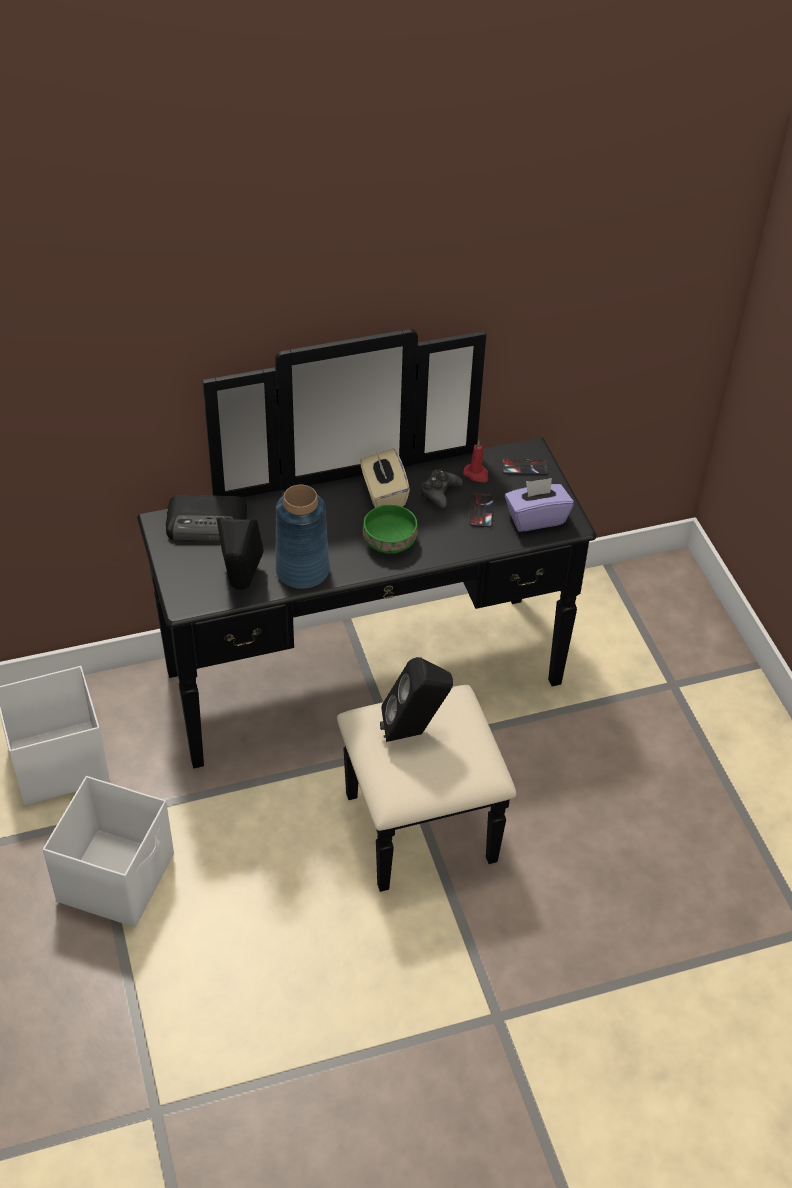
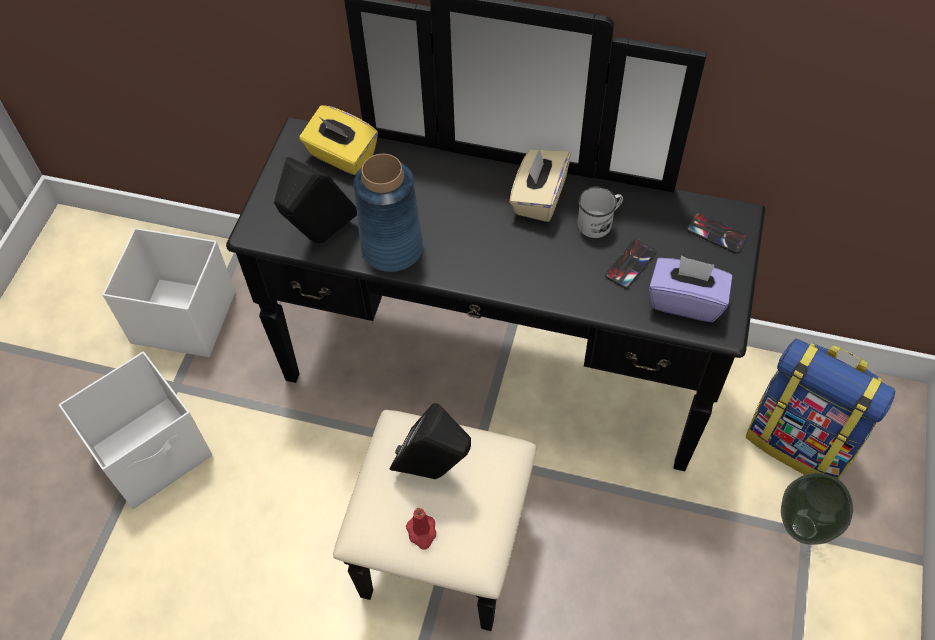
camera: 35 degrees right, 10 degrees up
radio [166,495,247,541] -> yellow tissue box [300,105,378,175]
green bowl [363,505,418,554] -> none
black game controller [420,469,463,508] -> white mug [577,187,623,238]
red candle [463,440,488,482] -> red candle moved to [406,508,436,550]
none -> backpack [745,339,896,479]
none -> vase [781,473,853,545]

